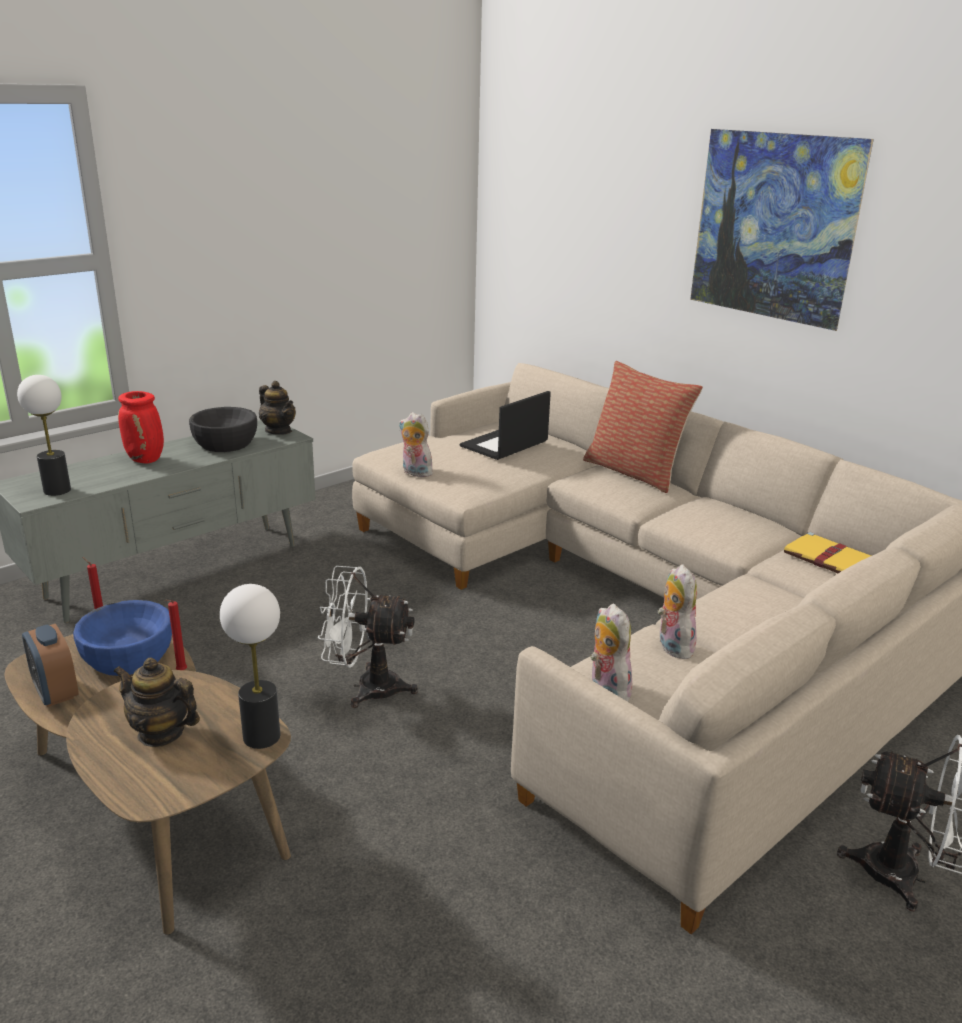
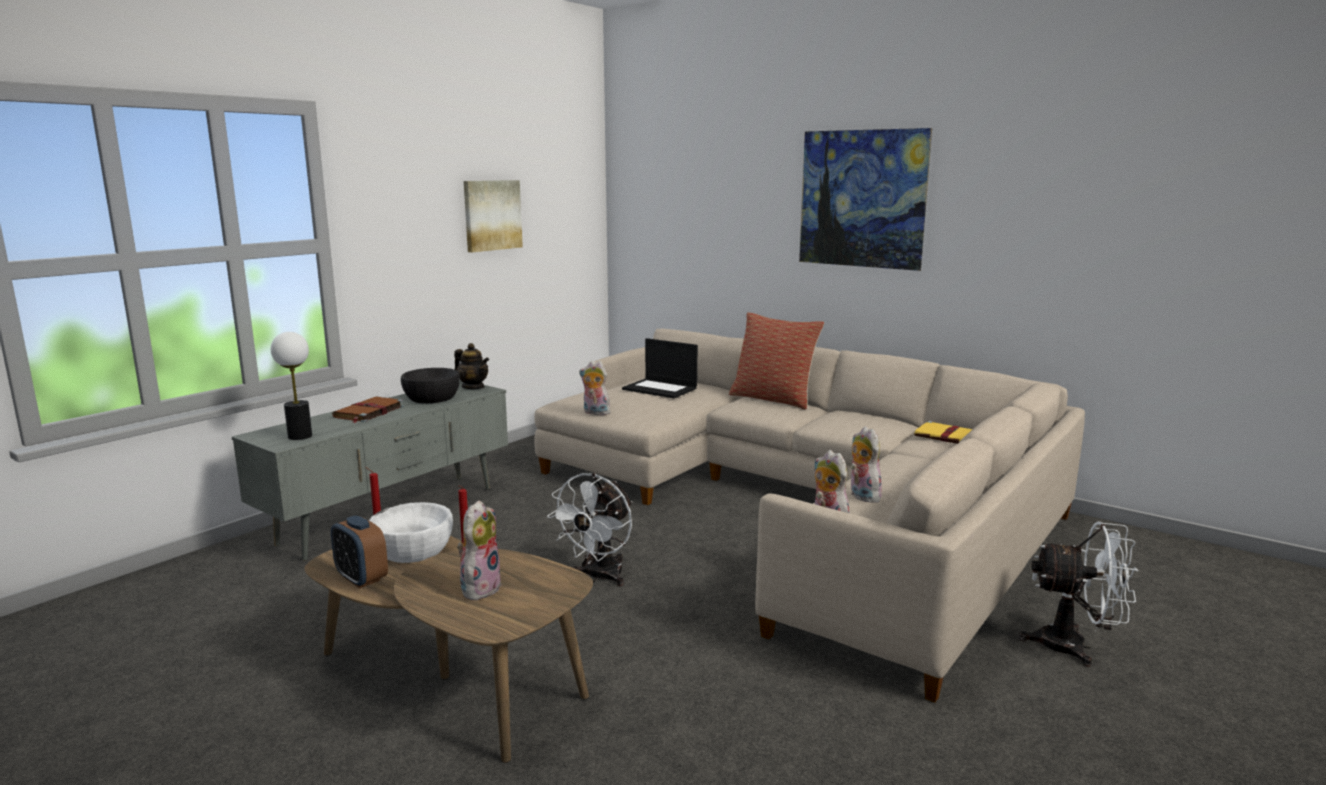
camera: 10 degrees left, 10 degrees down
blue bowl [73,600,172,676] -> white bowl [369,502,453,563]
teapot [113,658,200,747] -> plush toy [457,500,502,600]
red vase [118,391,164,463] -> brown book [332,396,404,423]
table lamp [220,584,280,749] -> none
white fan [318,566,418,708] -> white fan turned 60 degrees counterclockwise [547,473,633,586]
laptop [460,391,551,460] -> laptop turned 90 degrees counterclockwise [622,338,698,398]
none -> picture [464,180,523,252]

